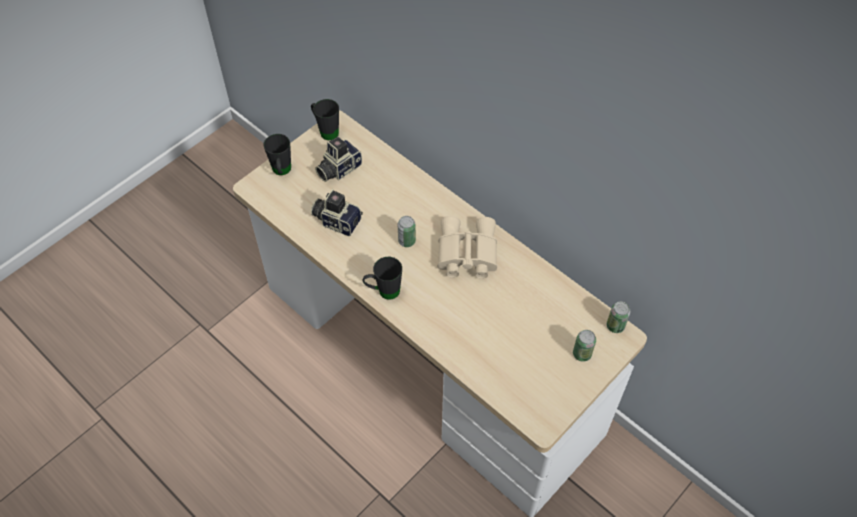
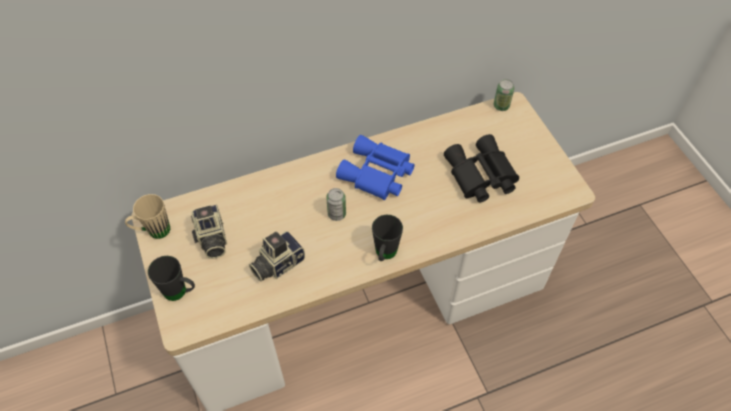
camera: 65 degrees left, 0 degrees up
black mug [311,99,339,140] -> beige mug [125,194,170,239]
beige binoculars [438,216,497,279] -> blue binoculars [336,135,415,200]
can [573,330,596,362] -> none
none -> black binoculars [444,134,519,202]

